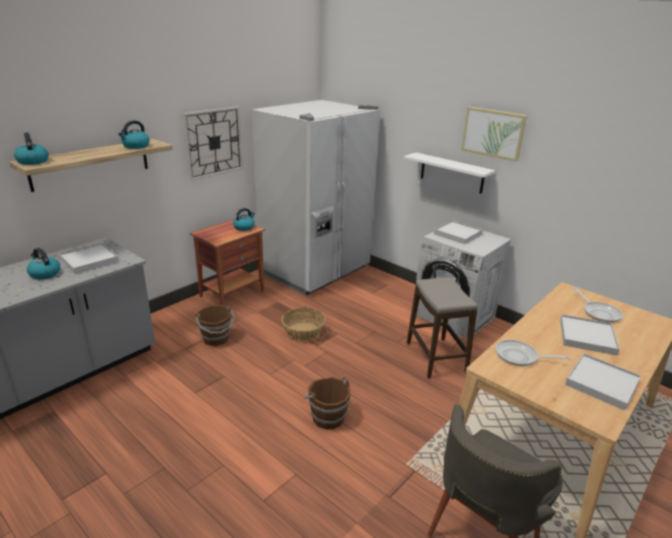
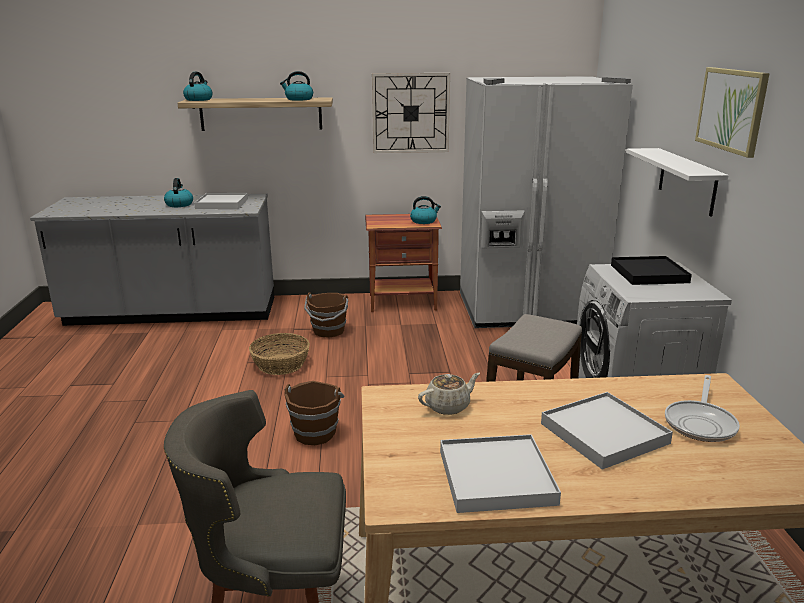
camera: 45 degrees right, 5 degrees down
basket [281,307,326,341] -> basket moved to [249,333,310,375]
white tray [434,220,483,244] -> black tray [611,256,692,285]
frying pan [496,340,572,366] -> beige teapot [418,373,480,415]

